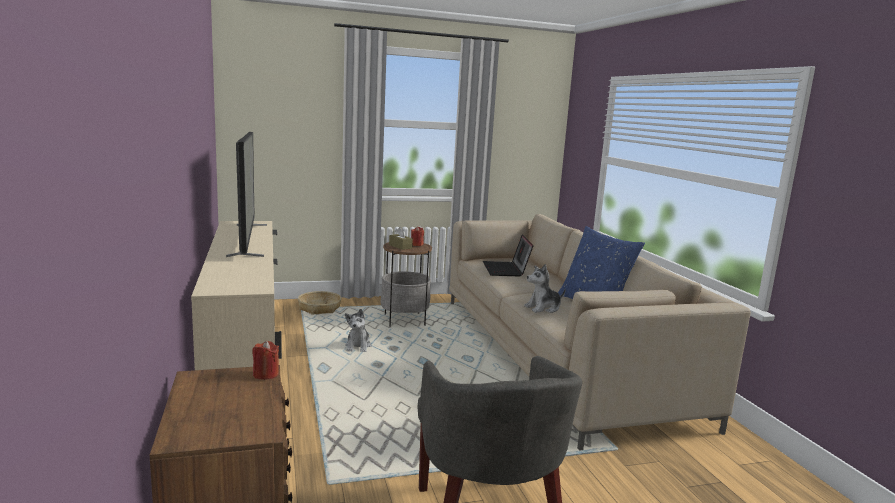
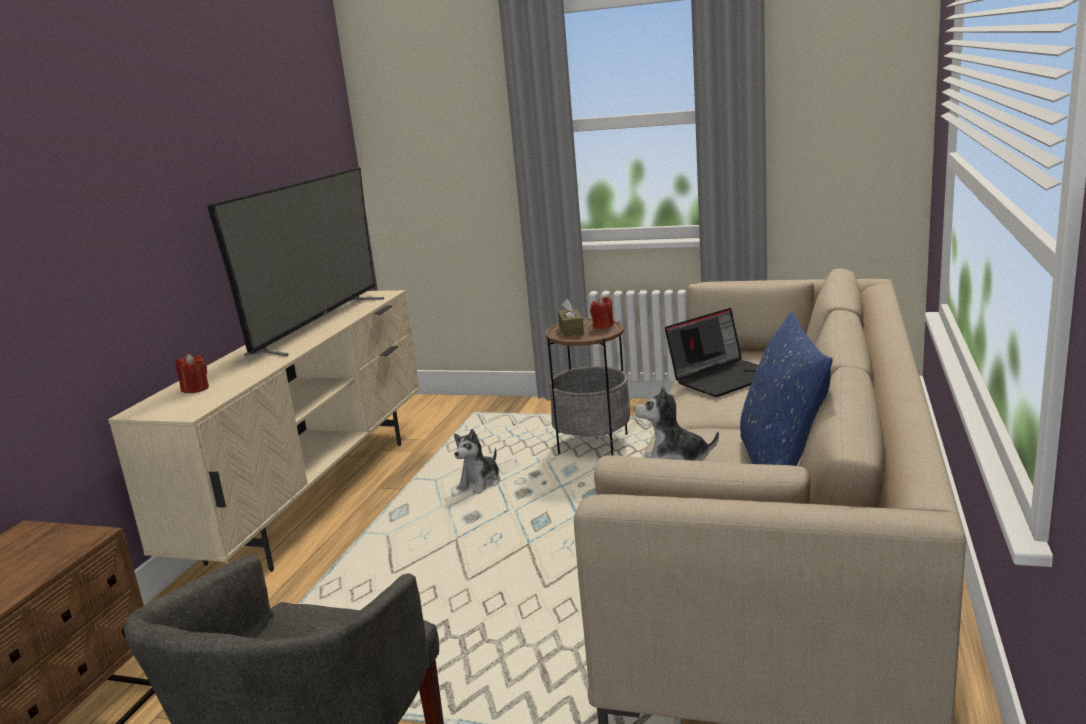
camera: 35 degrees right, 5 degrees up
red candle [252,341,279,380] -> red candle moved to [175,354,209,393]
basket [298,291,341,315] -> none
laptop [483,234,534,277] -> laptop turned 150 degrees counterclockwise [665,308,759,397]

